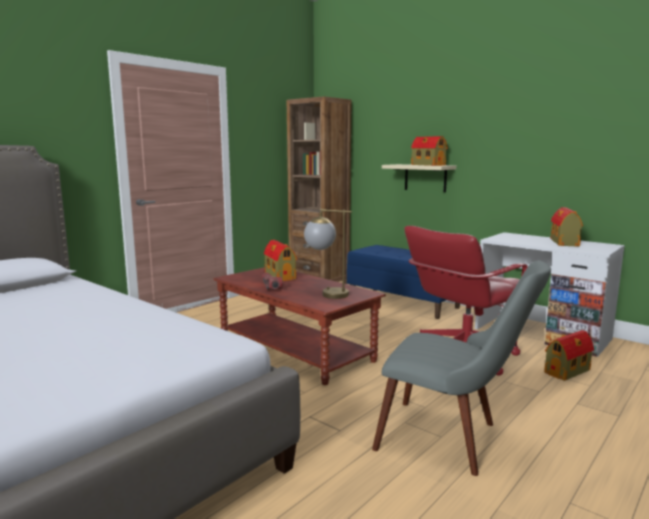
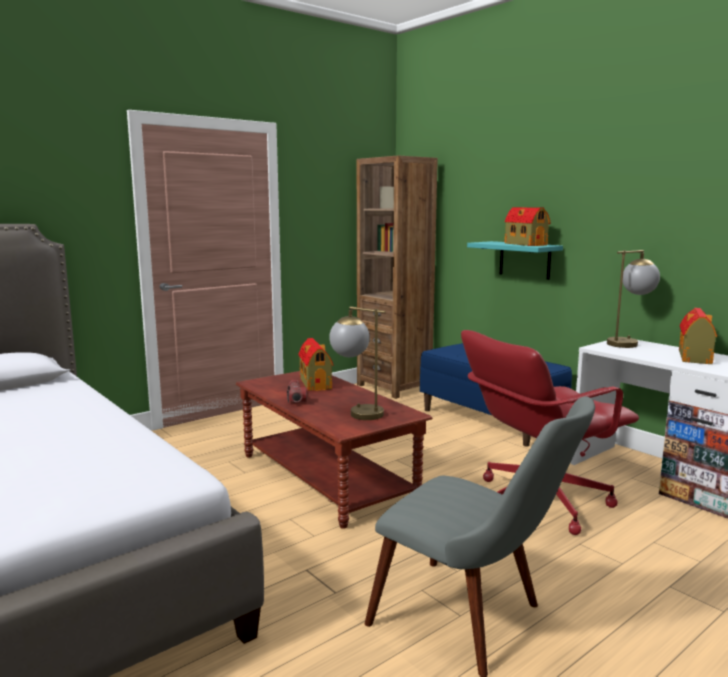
camera: 10 degrees right, 0 degrees up
beige shelf [382,164,456,192] -> turquoise shelf [467,241,563,280]
toy house [544,330,594,381] -> none
none -> table lamp [607,250,660,348]

